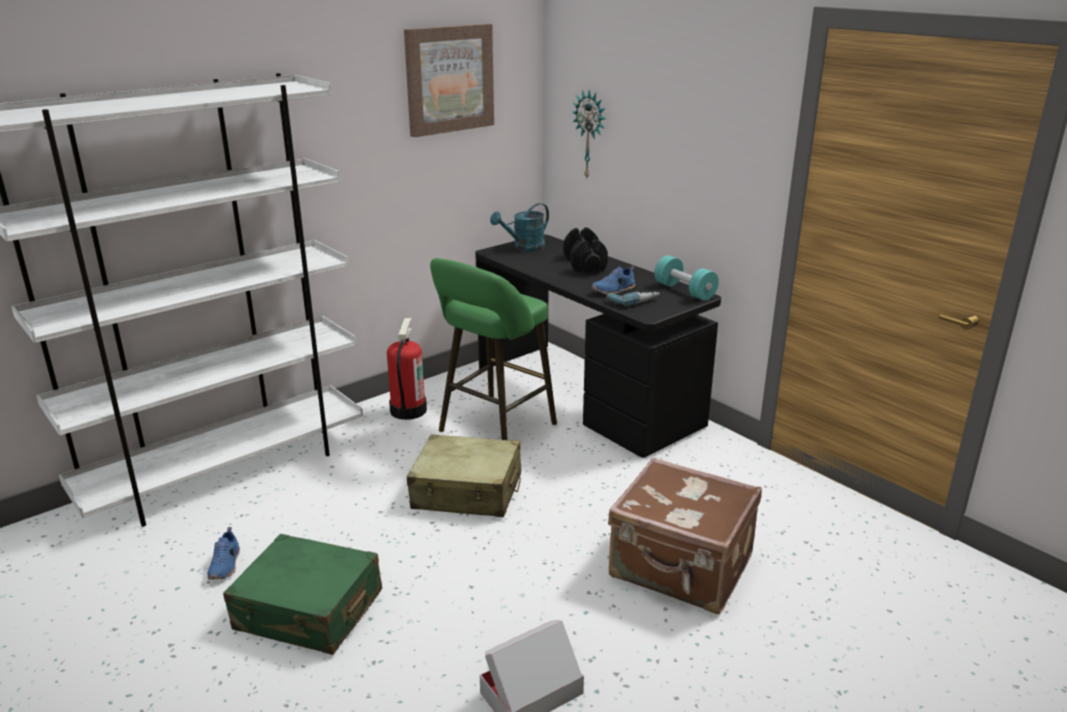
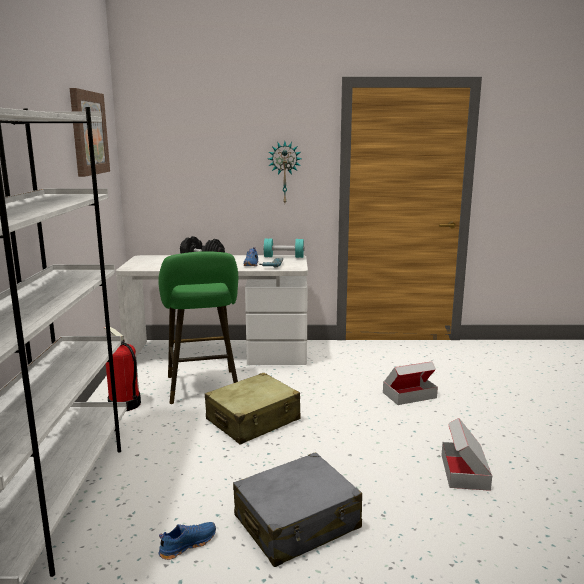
camera: 50 degrees left, 10 degrees down
blue shoe [207,527,240,580] -> blue shoe turned 75 degrees counterclockwise [159,522,216,560]
green suitcase [223,534,382,655] -> grey suitcase [233,452,362,567]
black desk [475,234,721,458] -> white desk [116,255,308,365]
turquoise watering can [490,203,549,252] -> none
wall clock [572,89,606,180] -> wall clock moved to [268,141,302,203]
brown suitcase [608,457,762,614] -> cardboard box [383,361,438,405]

